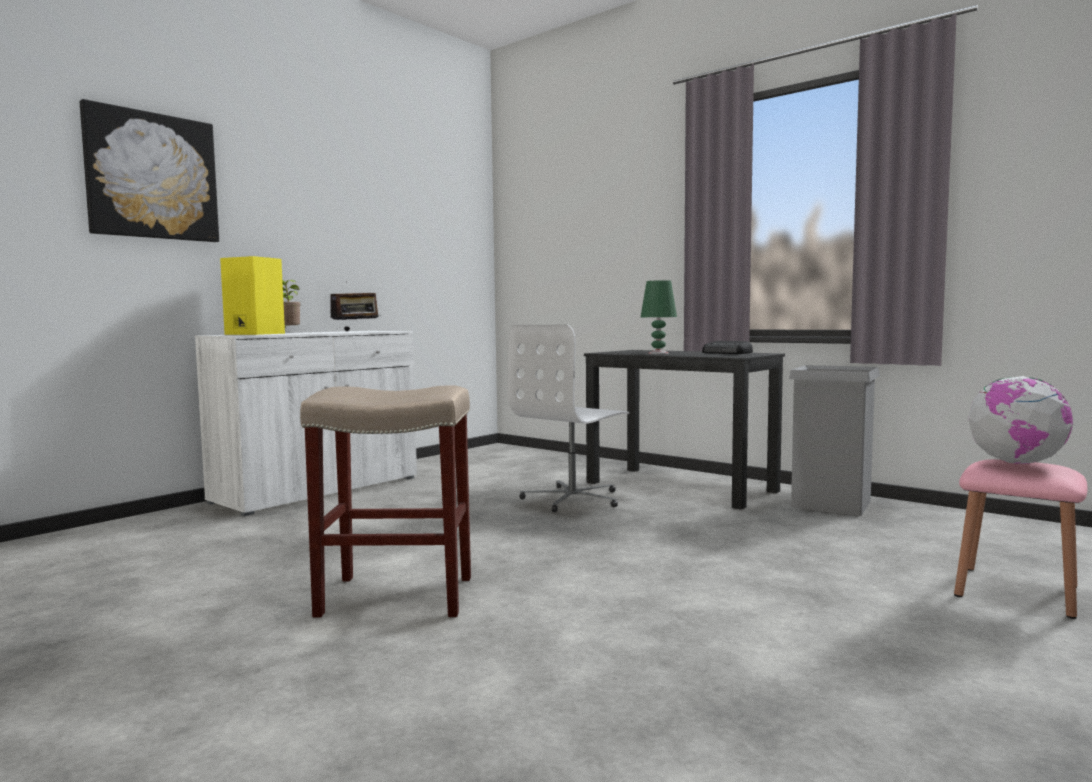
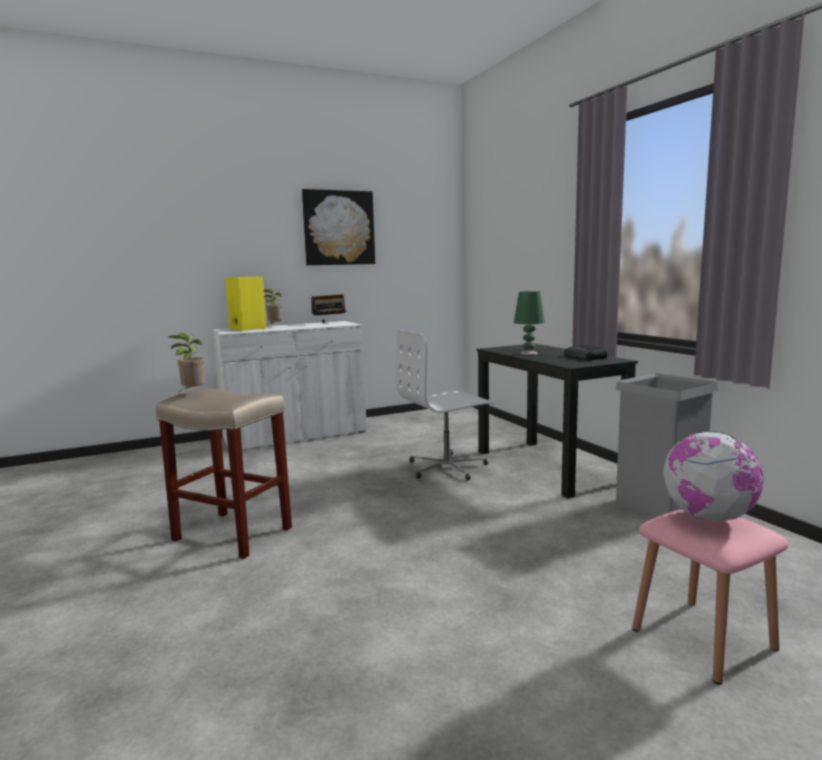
camera: 25 degrees right, 5 degrees up
picture [80,99,219,242] -> picture moved to [302,189,375,265]
none -> potted plant [169,333,205,393]

